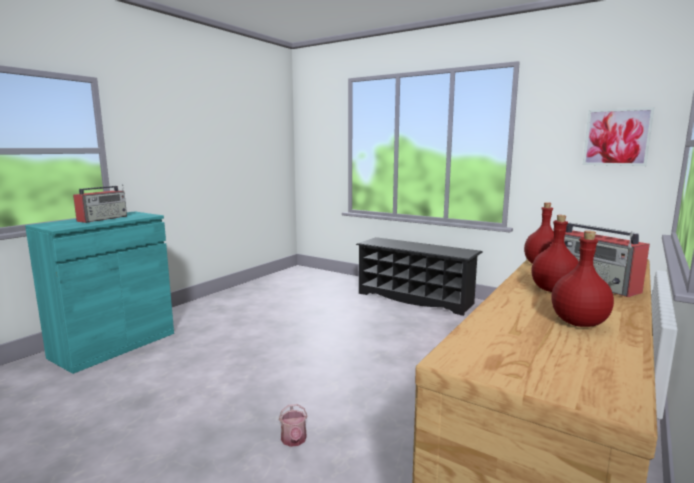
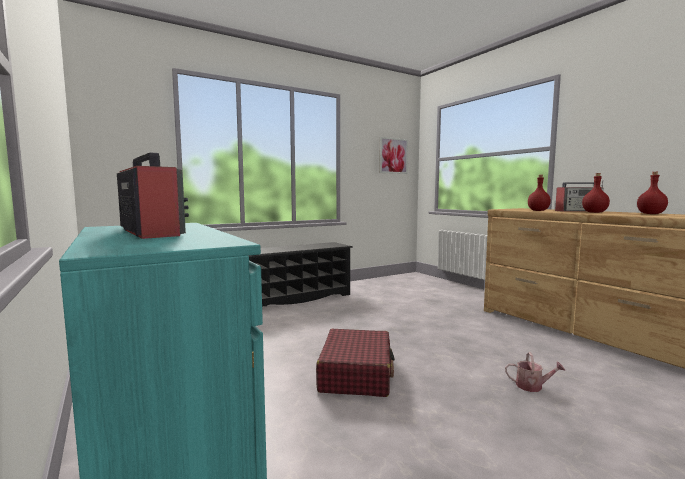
camera: 65 degrees left, 5 degrees down
none -> red suitcase [316,329,395,397]

